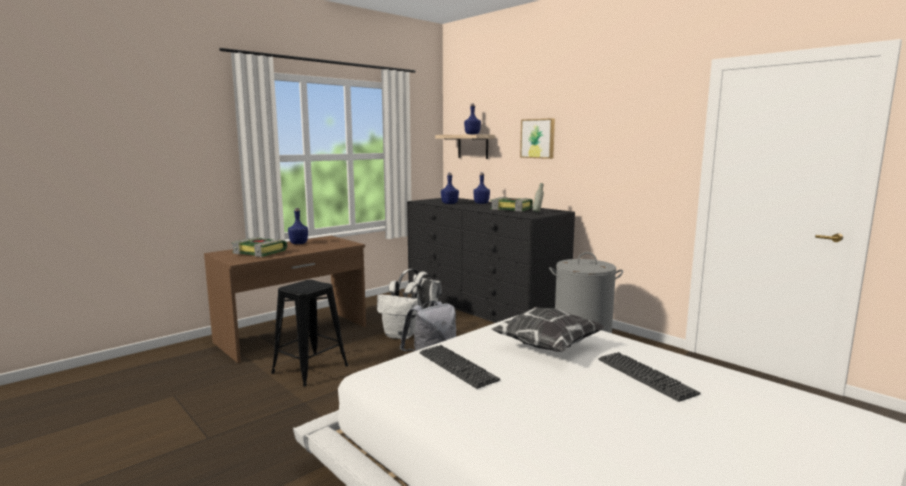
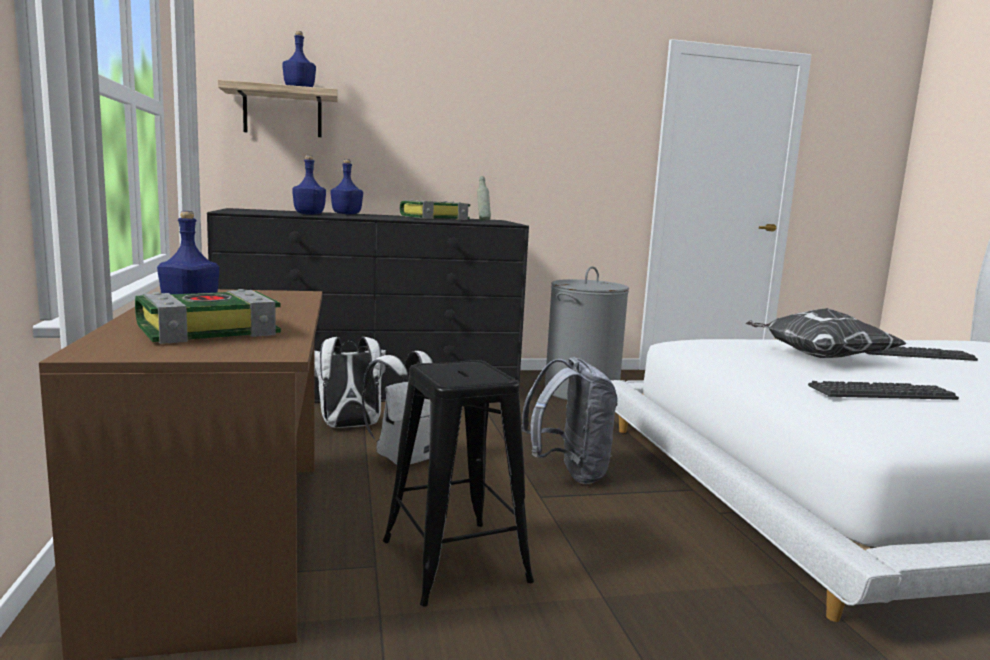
camera: 60 degrees left, 0 degrees up
picture [520,118,555,159] -> none

